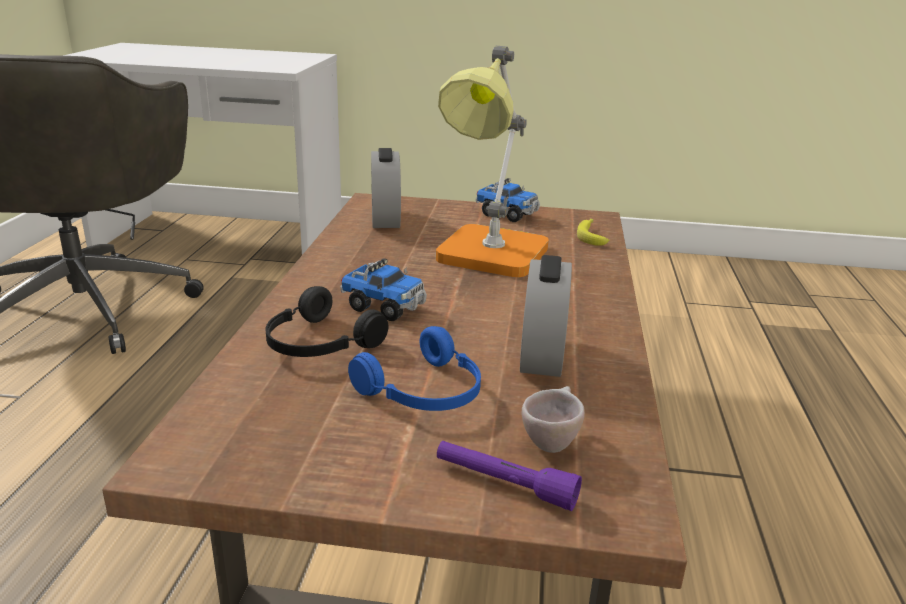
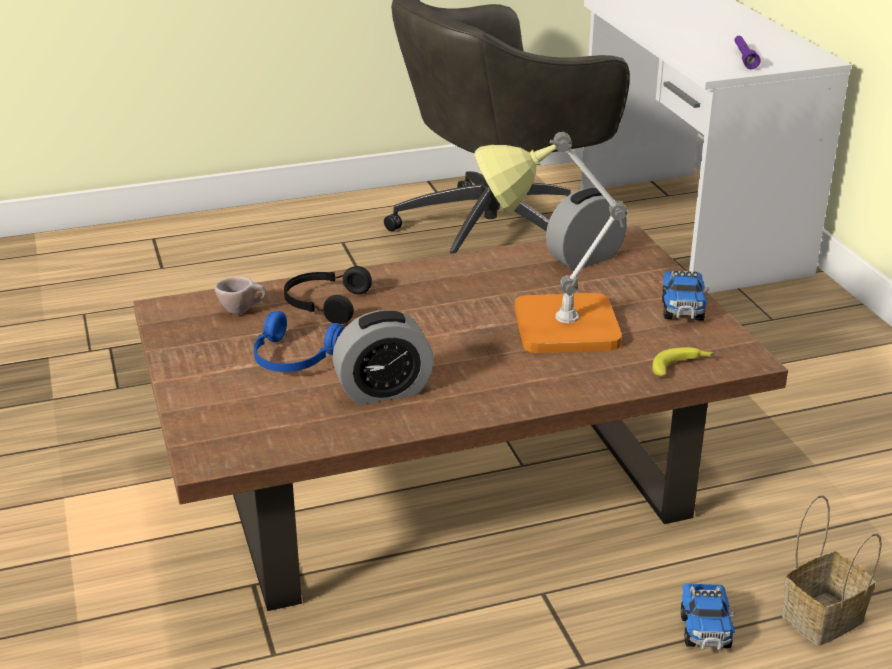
camera: 65 degrees right, 5 degrees up
toy truck [340,258,427,321] -> toy truck moved to [681,584,735,651]
purple flashlight [437,441,582,511] -> purple flashlight moved to [734,36,761,69]
beige cup [522,386,585,453] -> beige cup moved to [215,277,267,314]
none -> basket [782,495,882,646]

